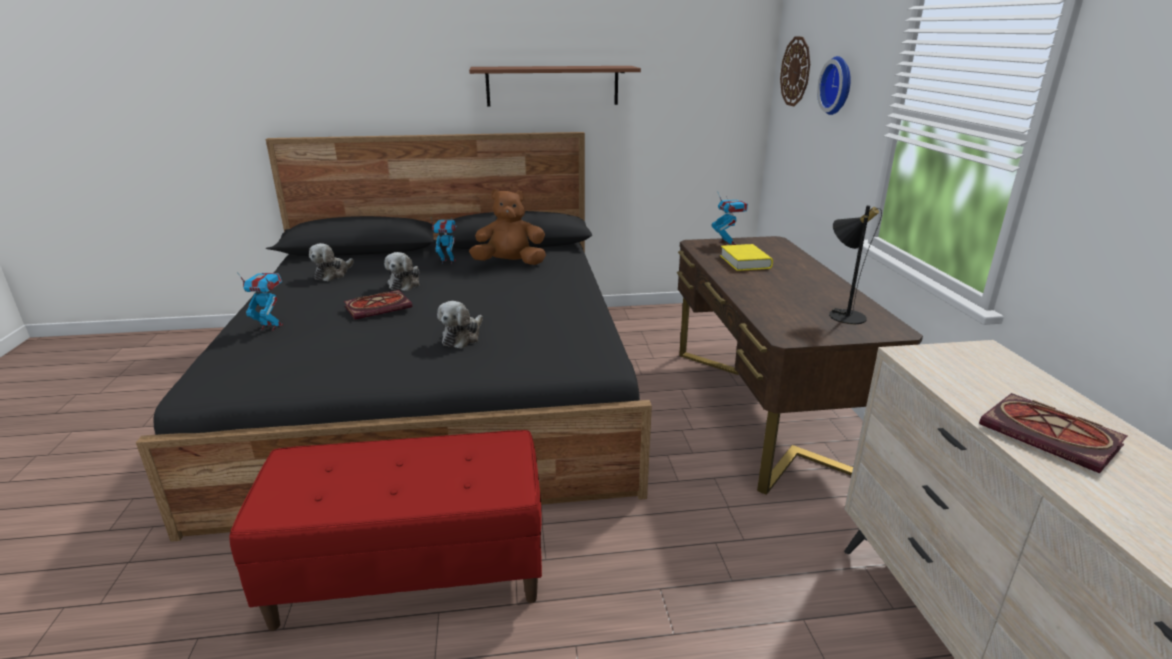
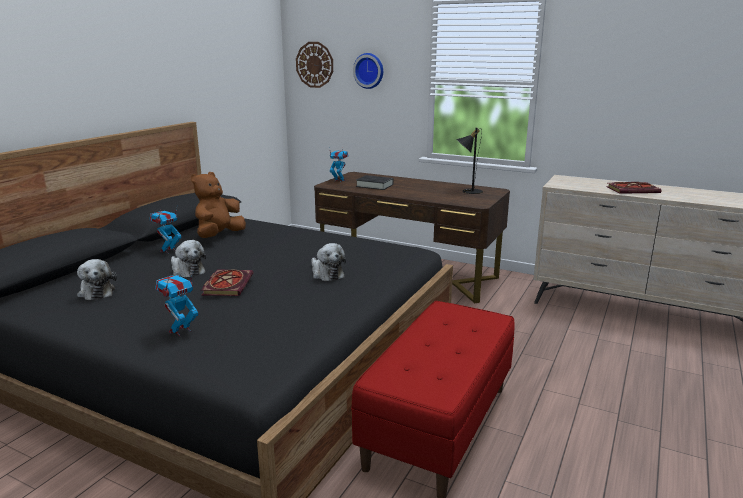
camera: 55 degrees left, 5 degrees down
brown shelf [469,66,641,107] -> none
yellow book [720,244,773,271] -> black book [356,175,394,190]

